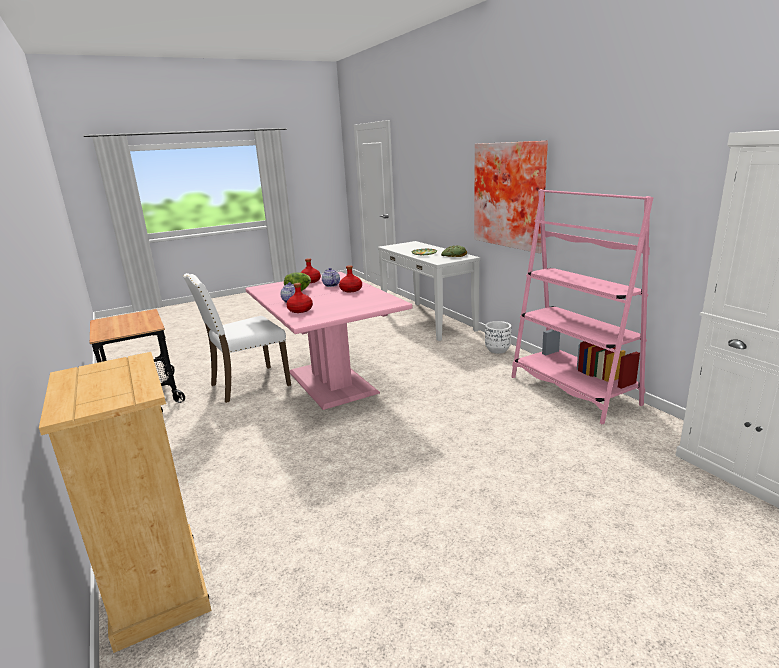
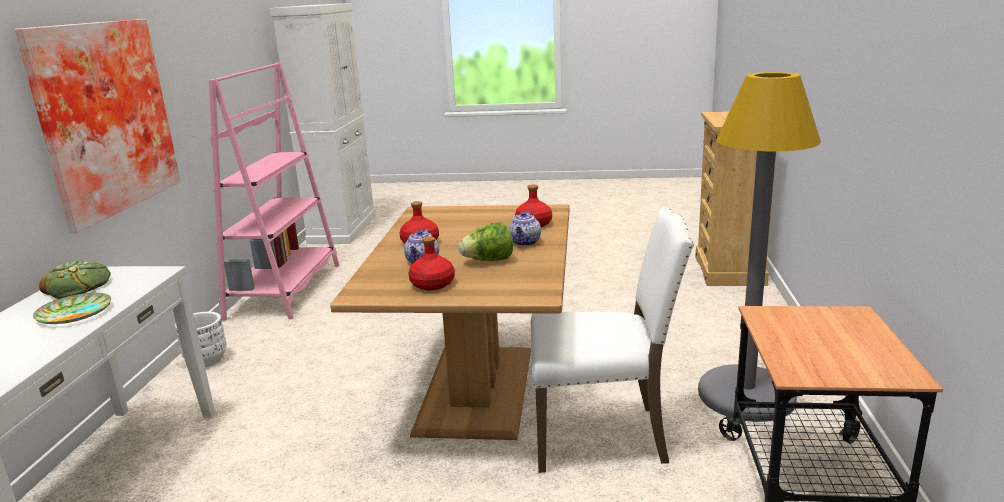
camera: 145 degrees left, 0 degrees up
pink dining table [245,272,413,410] -> brown dining table [330,204,570,440]
none -> grey floor lamp [698,72,821,422]

